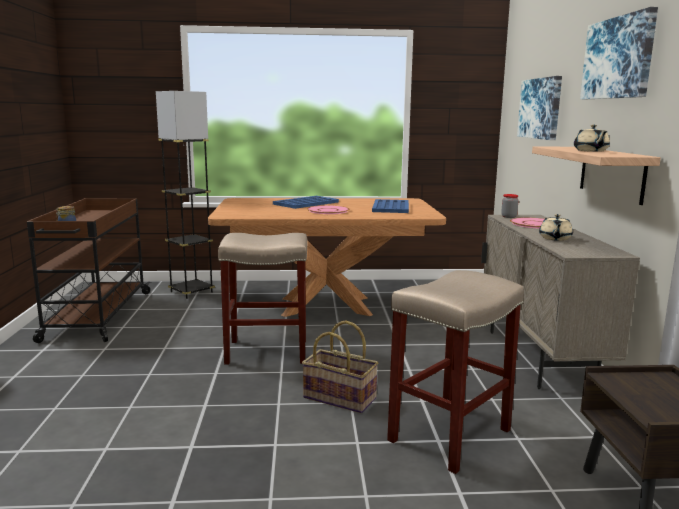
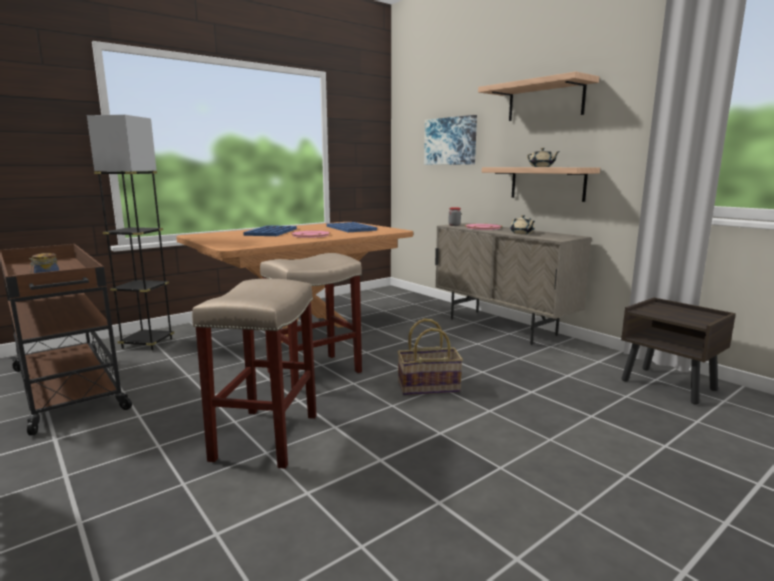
camera: 35 degrees left, 0 degrees up
beige stool [387,270,524,474] -> beige stool moved to [192,278,317,469]
picture [580,7,658,99] -> shelf [478,72,599,121]

